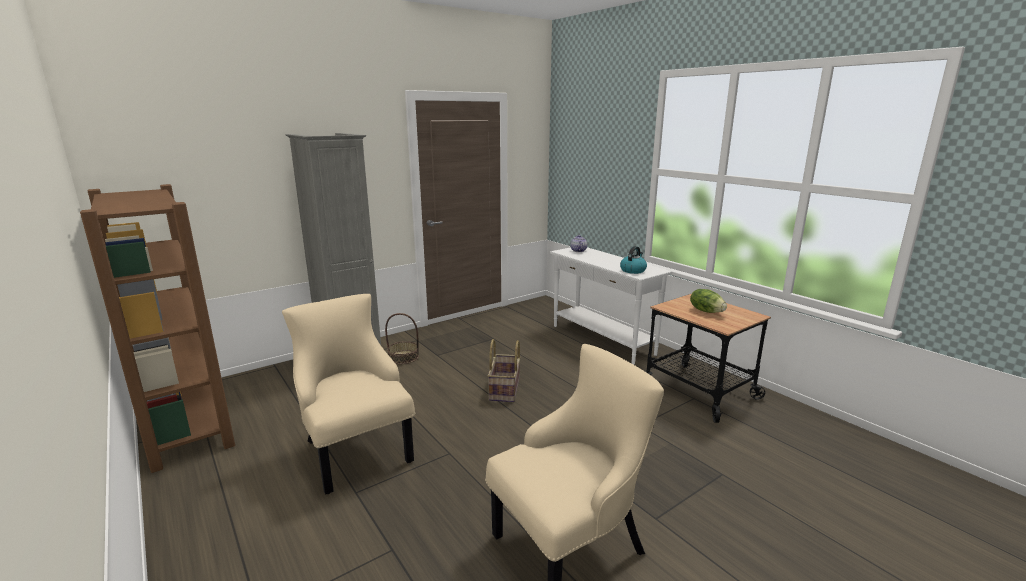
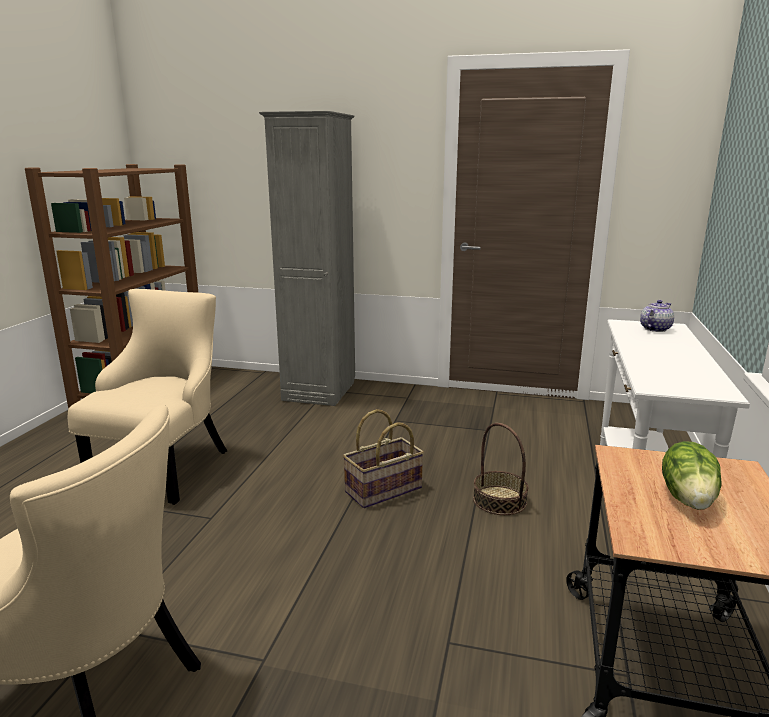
camera: 50 degrees right, 0 degrees up
basket [385,313,419,364] -> basket moved to [473,423,528,515]
kettle [620,246,647,274] -> none

